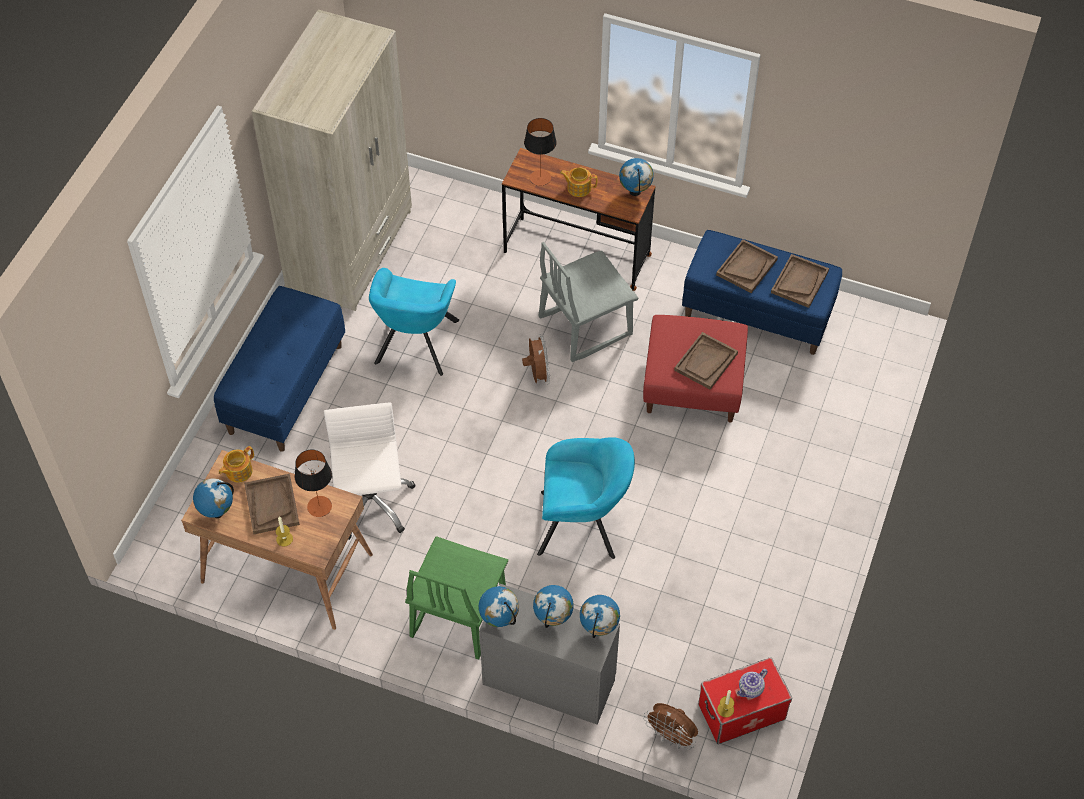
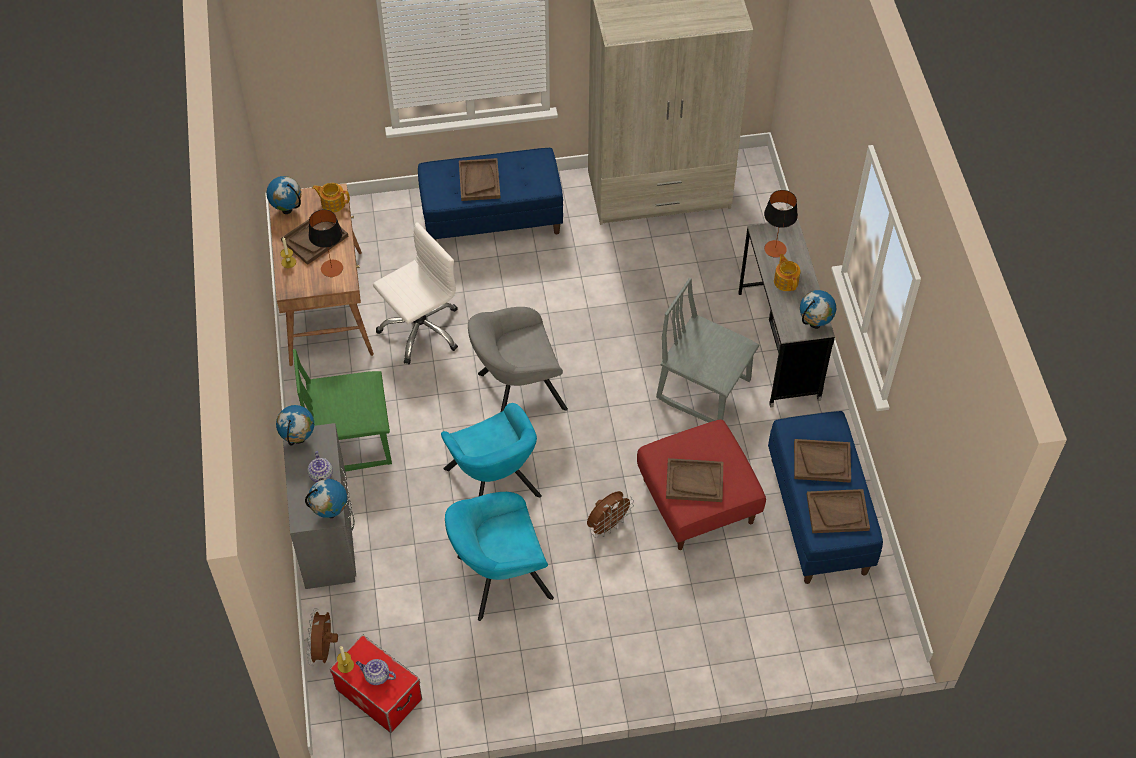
camera: 60 degrees right, 0 degrees up
turquoise armchair [369,268,459,376] -> turquoise armchair moved to [445,492,554,621]
brown desk [502,148,655,291] -> grey desk [738,219,835,408]
brown fan [522,334,550,385] -> brown fan moved to [587,491,634,538]
globe [533,585,574,628] -> teapot [307,451,333,482]
none -> brown tray [459,158,501,201]
none -> grey armchair [468,307,568,412]

